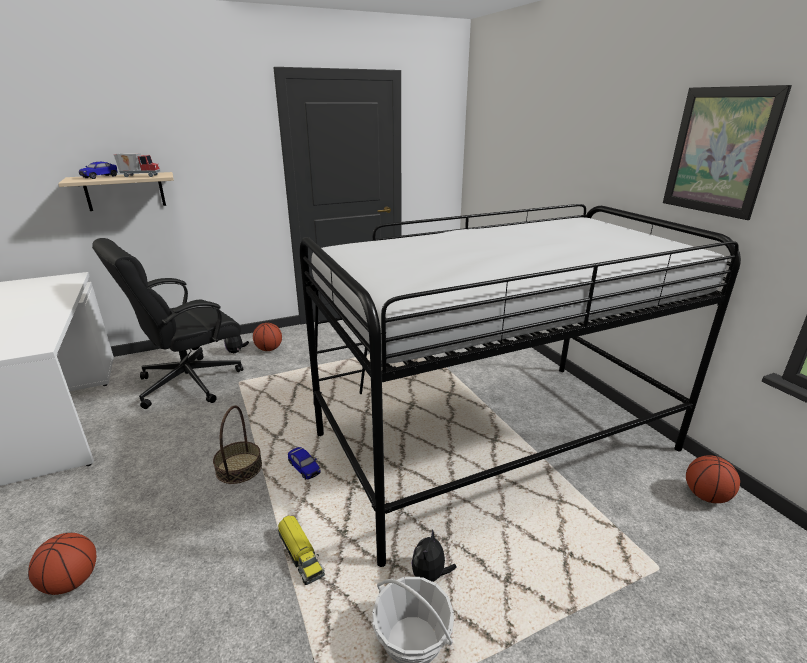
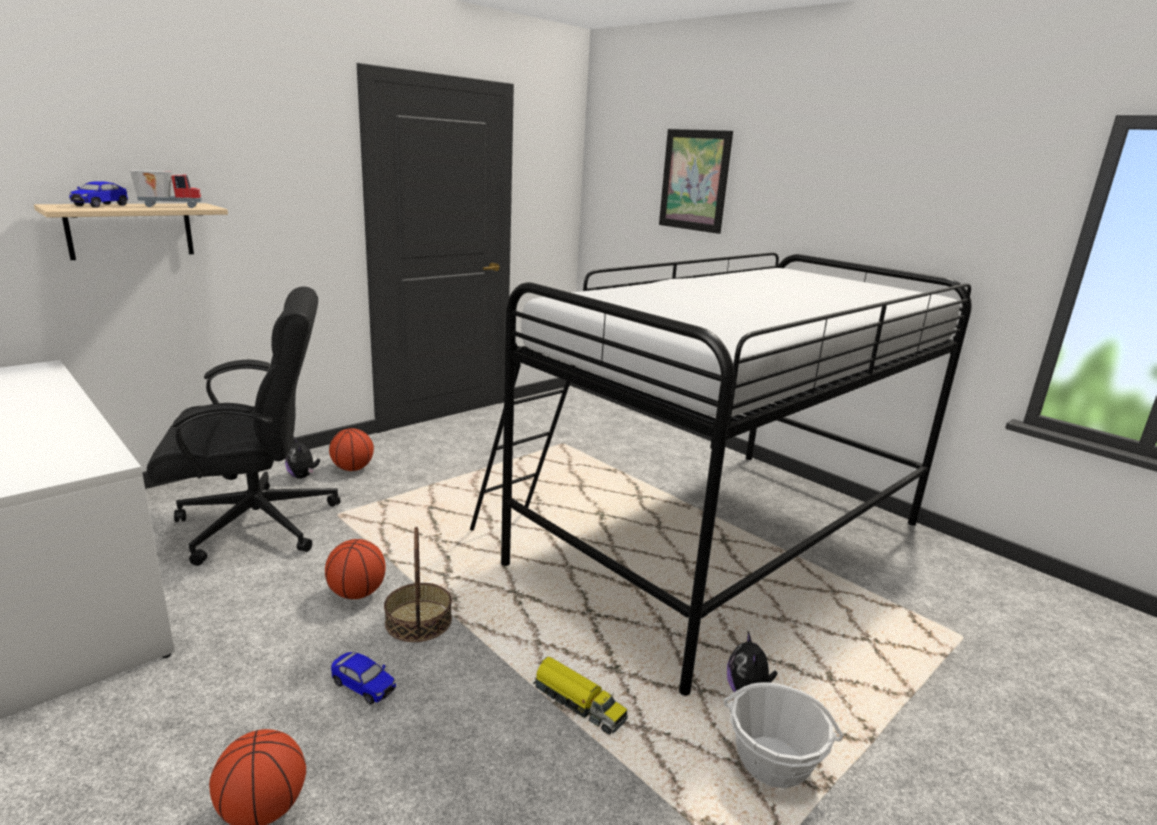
camera: 20 degrees left, 5 degrees down
black office chair [92,238,243,409] -> black office chair turned 135 degrees counterclockwise [147,287,341,566]
toy car [288,447,321,480] -> toy car moved to [331,652,396,705]
picture [663,85,792,220] -> picture moved to [659,129,733,234]
basketball [686,455,740,503] -> basketball moved to [325,539,386,599]

